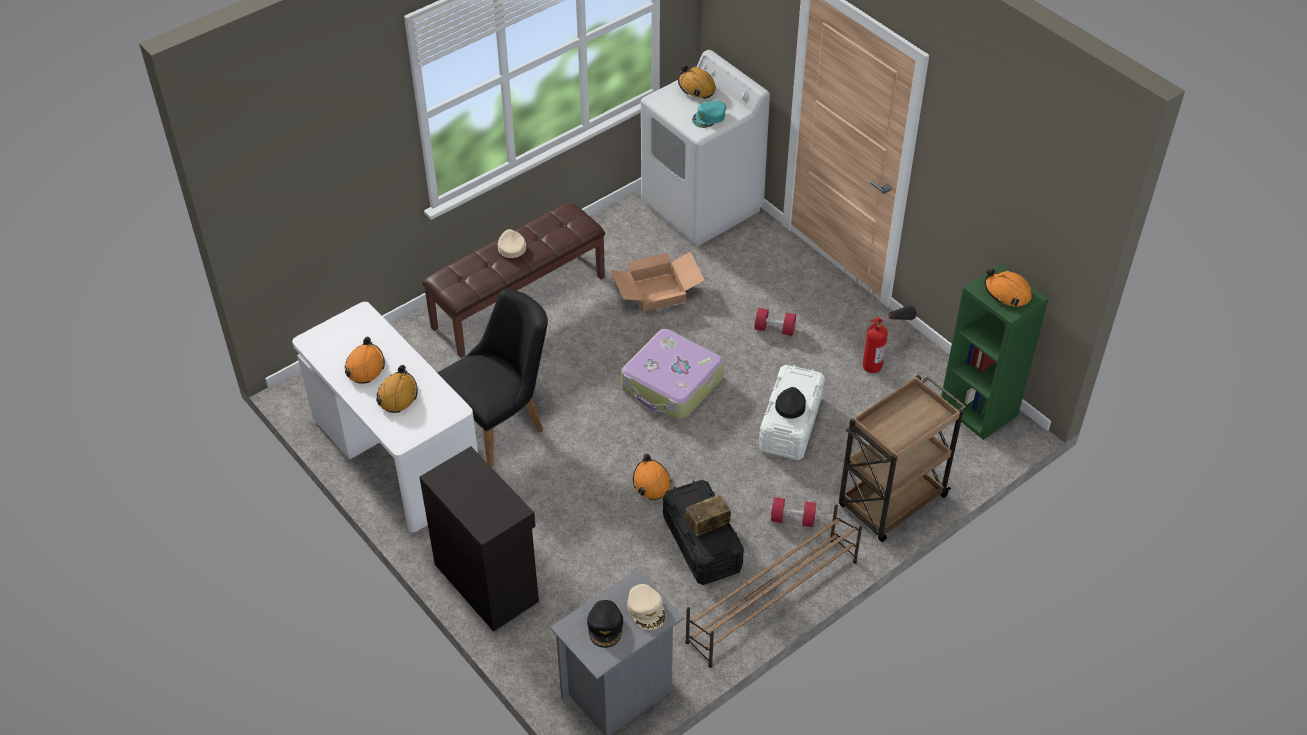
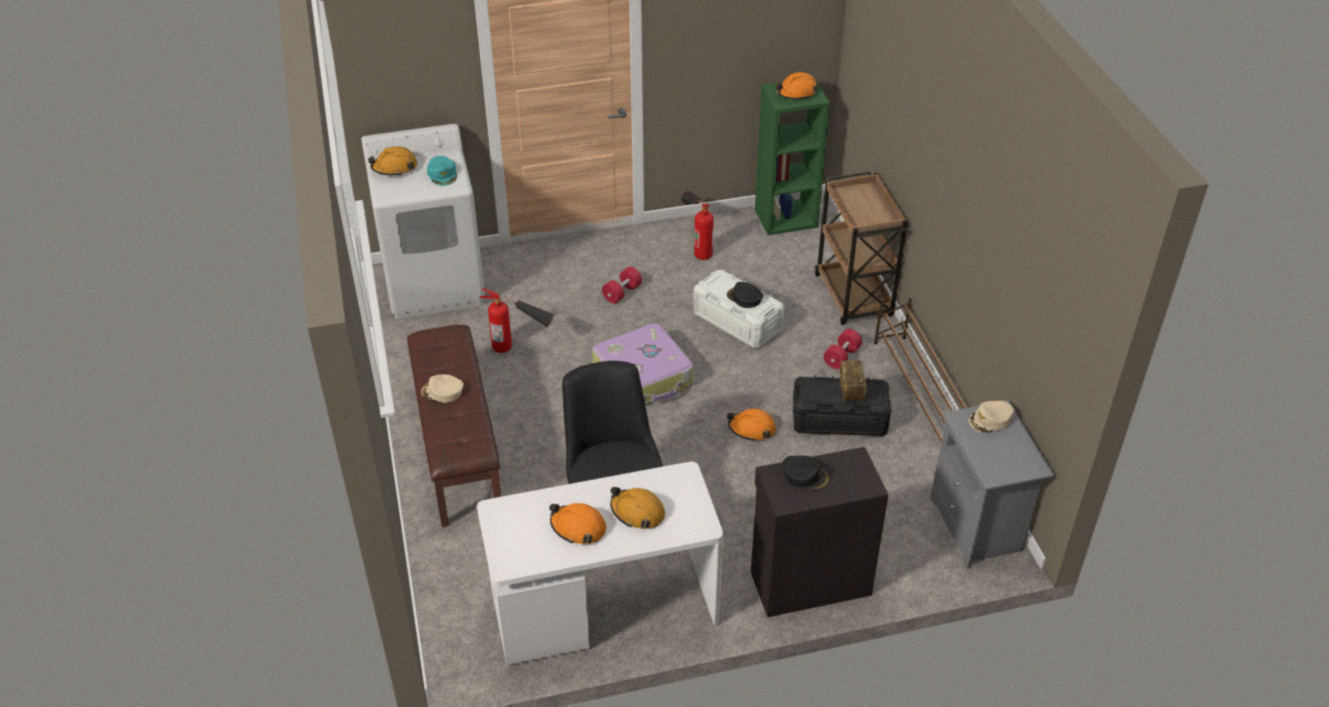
camera: 65 degrees left, 5 degrees down
black cap [587,600,623,648] -> black cap moved to [782,456,830,490]
cardboard box [611,252,704,312] -> fire extinguisher [479,288,554,353]
beige cap [627,584,665,630] -> beige cap turned 150 degrees clockwise [969,401,1014,433]

